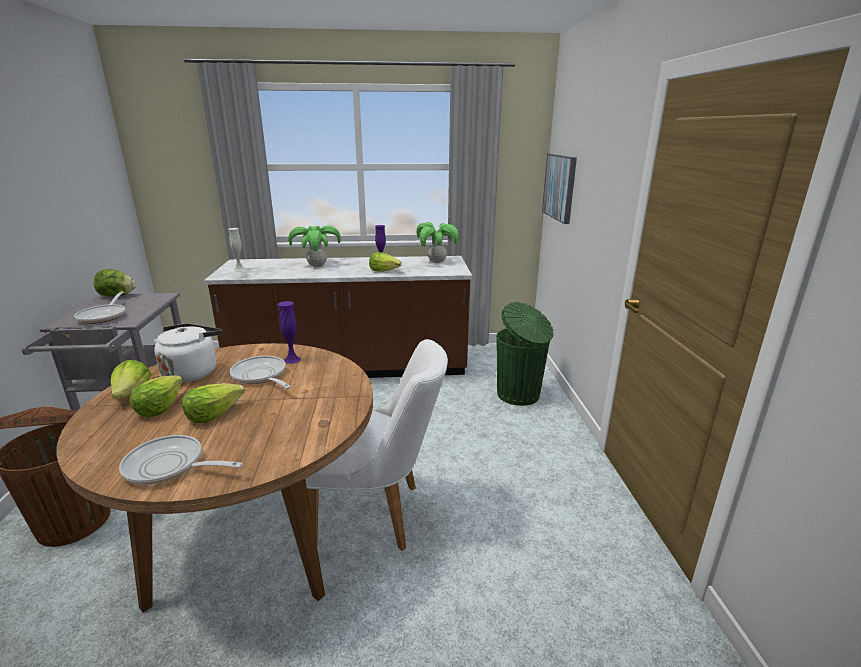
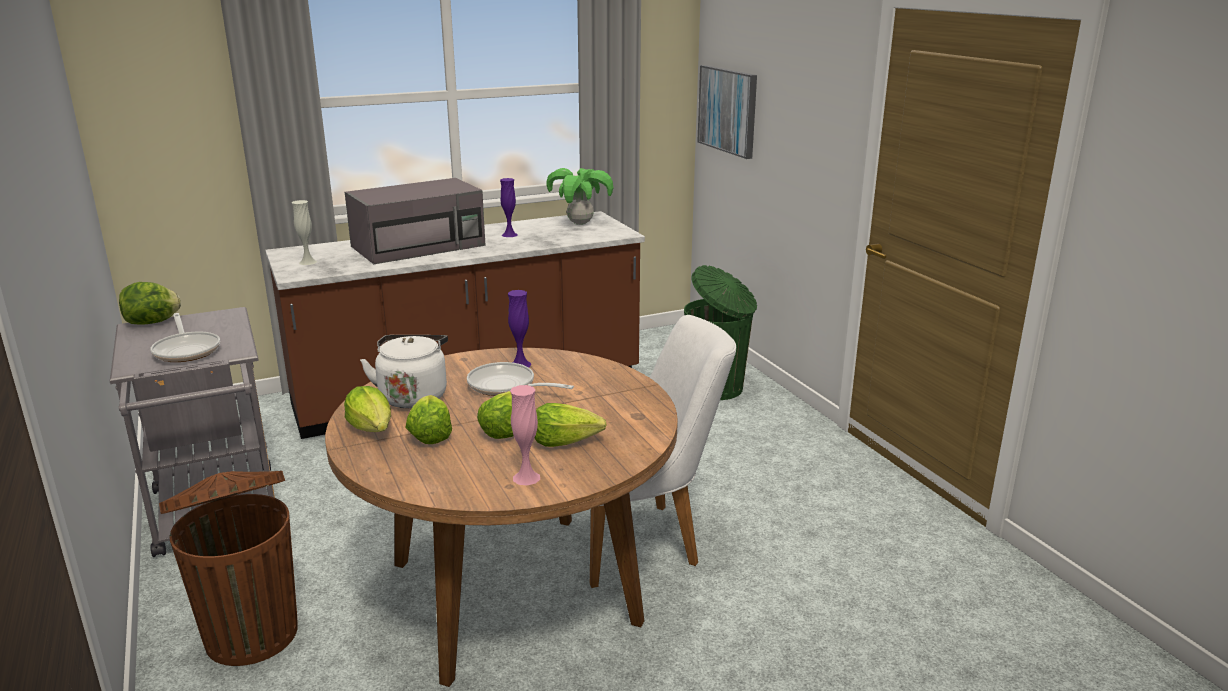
camera: 20 degrees left, 0 degrees up
frying pan [119,435,243,485] -> pink vase [510,385,540,486]
potted plant [288,225,341,267] -> grey microwave [345,178,486,264]
lettuce [369,252,402,272] -> lettuce moved to [535,403,607,447]

